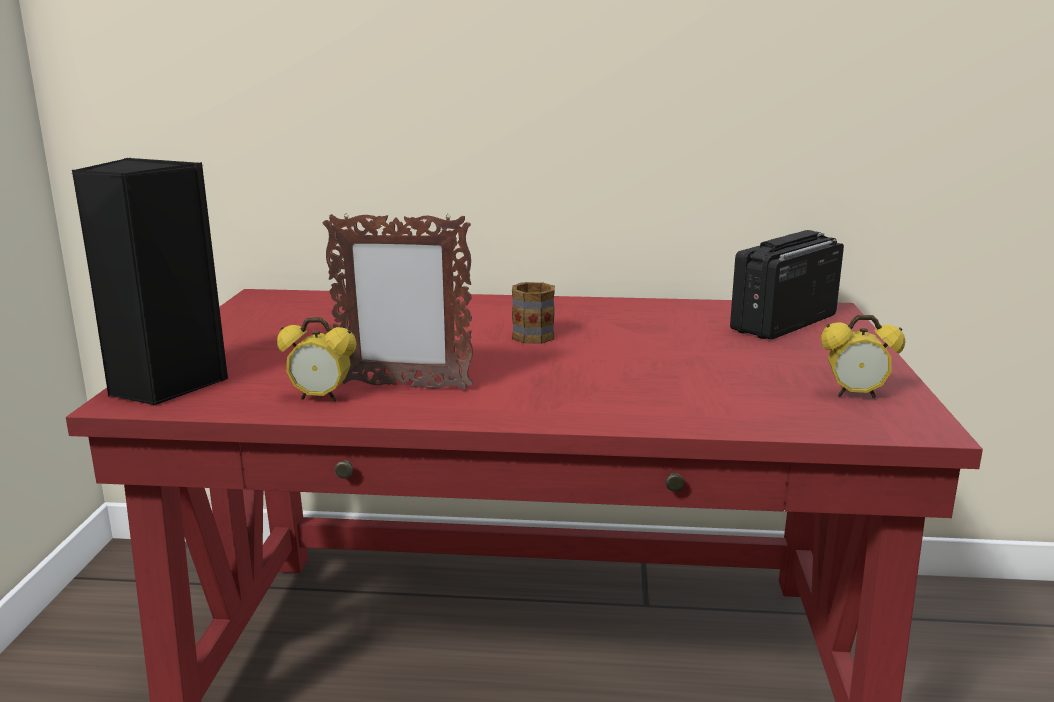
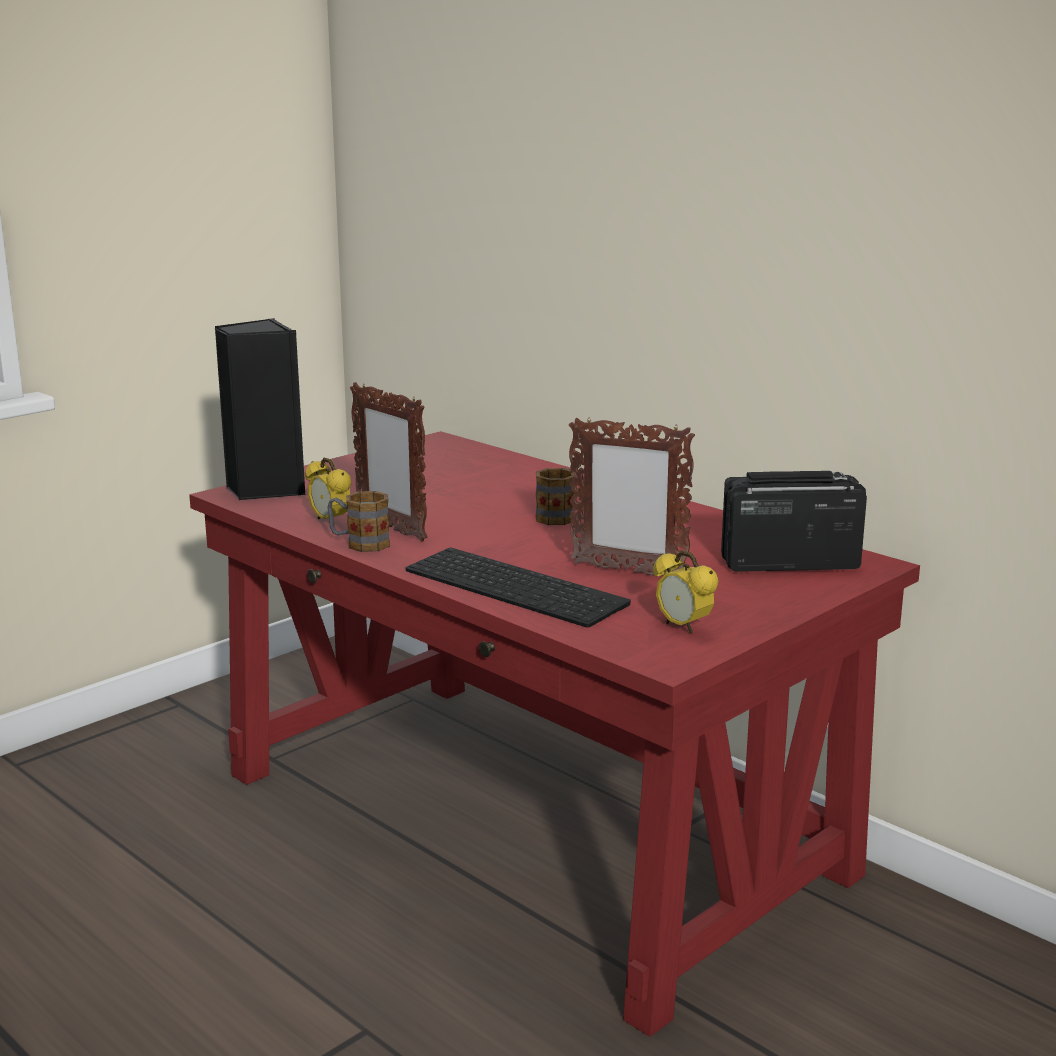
camera: 40 degrees right, 0 degrees up
none -> mug [328,491,390,552]
none -> keyboard [406,548,631,628]
none -> picture frame [569,417,695,576]

